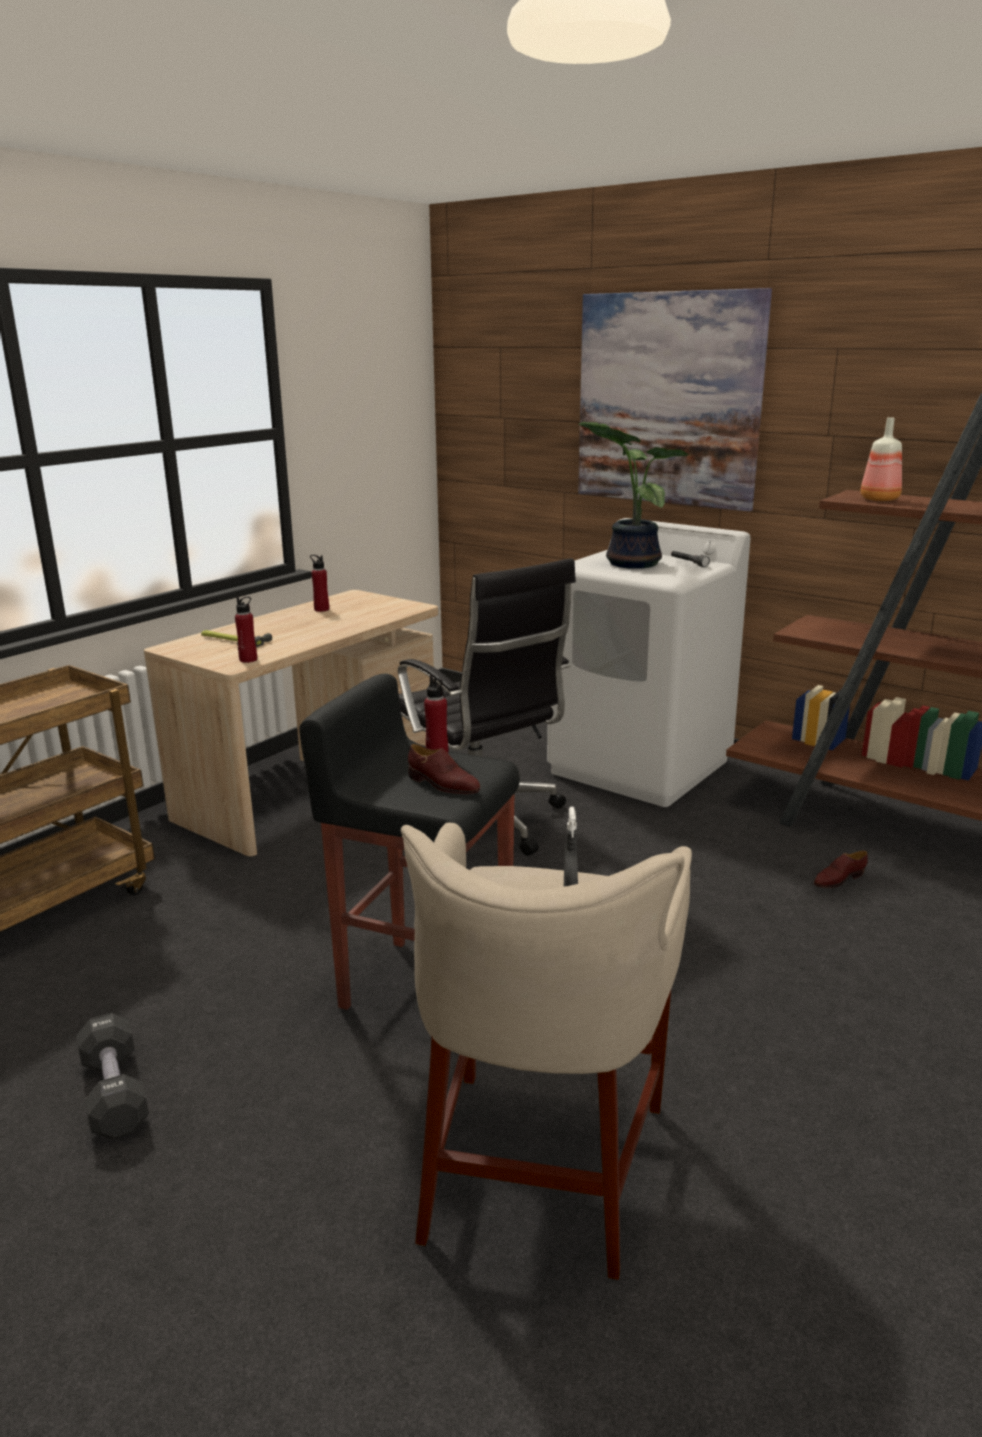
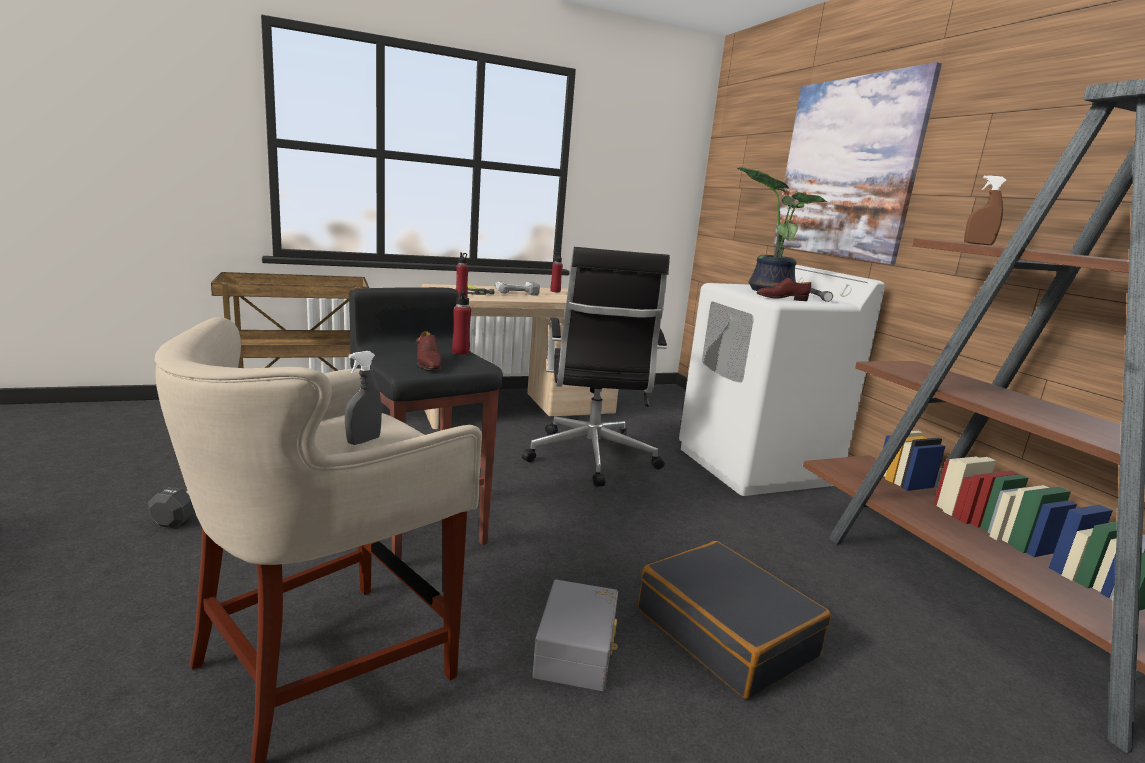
camera: 30 degrees right, 5 degrees down
brown shoe [814,851,868,888] -> brown shoe moved to [757,278,811,301]
bottle [860,417,902,501] -> brown spray bottle [964,175,1007,245]
none -> power drill [494,281,540,295]
none -> grey storage box [532,580,618,691]
none -> black suitcase [638,541,831,699]

